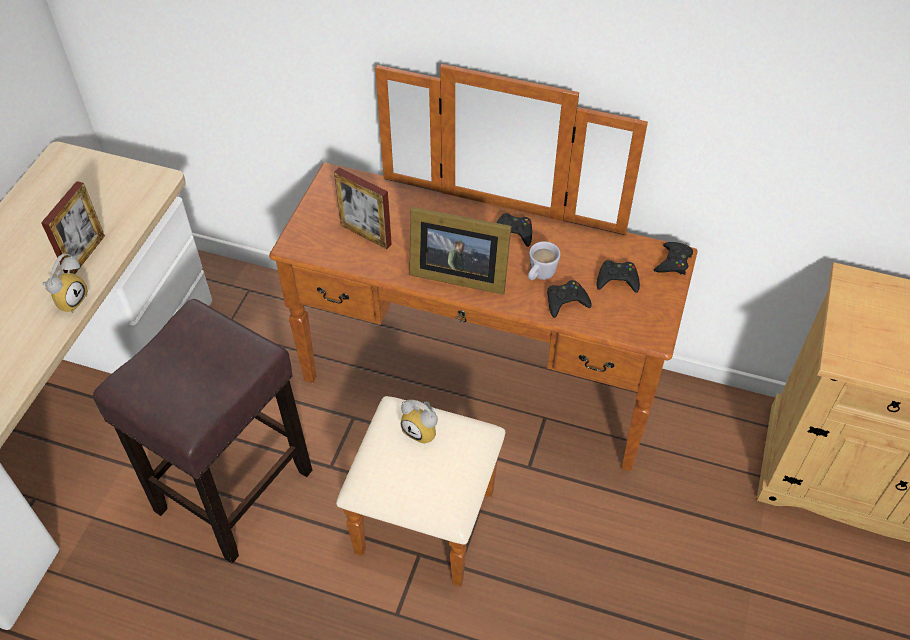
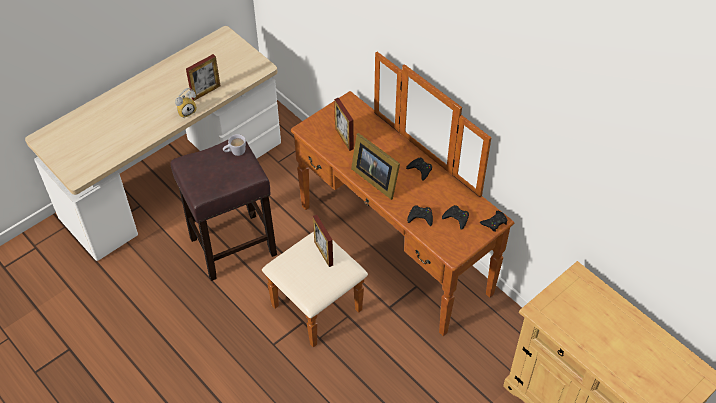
camera: 30 degrees right, 0 degrees up
alarm clock [401,400,438,444] -> picture frame [313,215,333,267]
white mug [528,241,560,280] -> white mug moved to [223,134,246,156]

